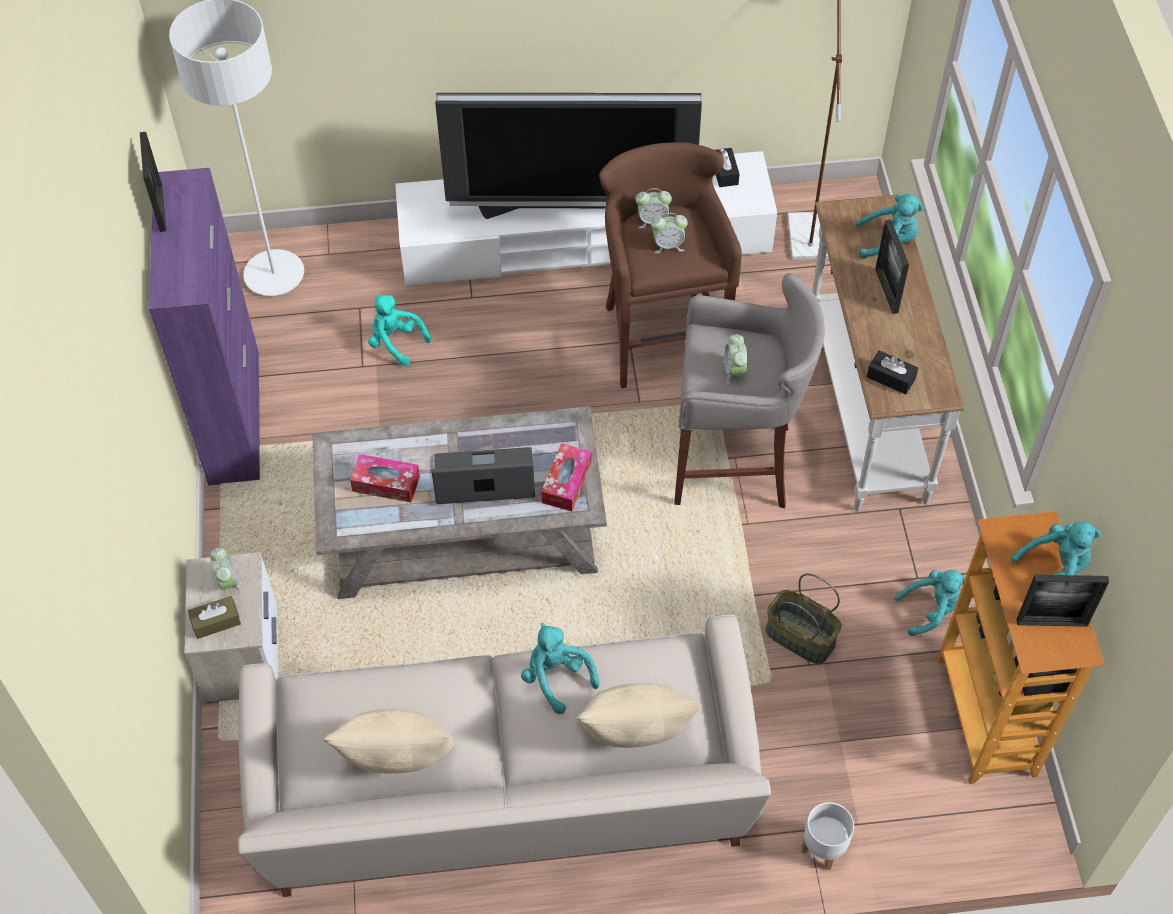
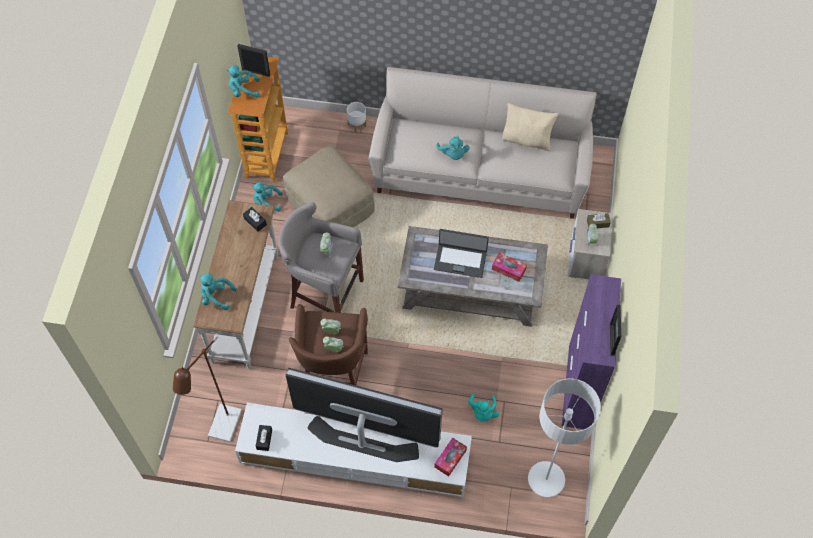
camera: 165 degrees left, 5 degrees up
turquoise plush toy [368,295,431,366] -> turquoise plush toy turned 45 degrees clockwise [468,394,499,422]
tissue box [541,443,592,511] -> tissue box moved to [434,438,467,476]
beige pillow [576,683,701,748] -> none
basket [766,573,842,664] -> beige ottoman [283,146,374,227]
picture frame [875,220,909,314] -> none

